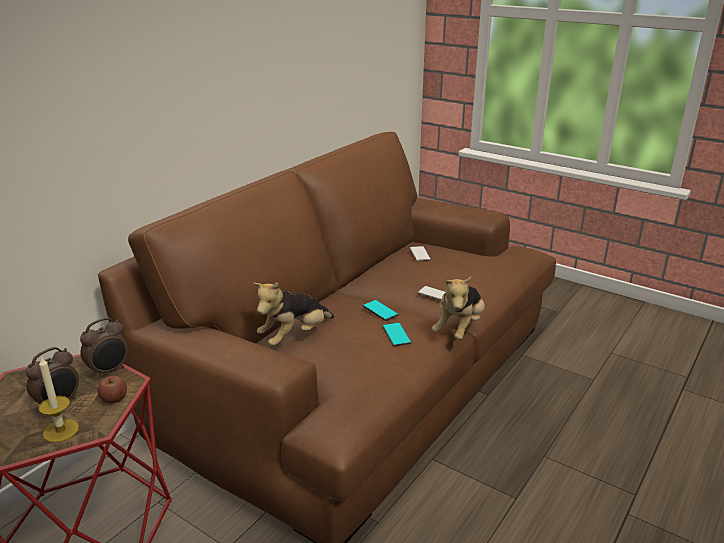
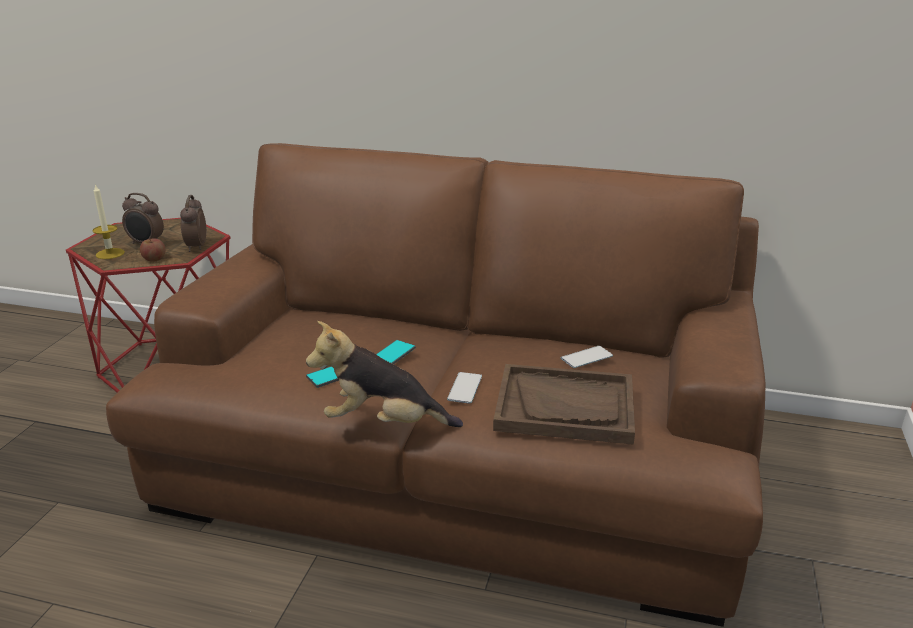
camera: 70 degrees right, 0 degrees up
alarm clock [80,317,128,379] -> alarm clock turned 60 degrees clockwise [180,195,206,252]
plush toy [253,282,334,346] -> none
none -> brown tray [493,364,635,445]

